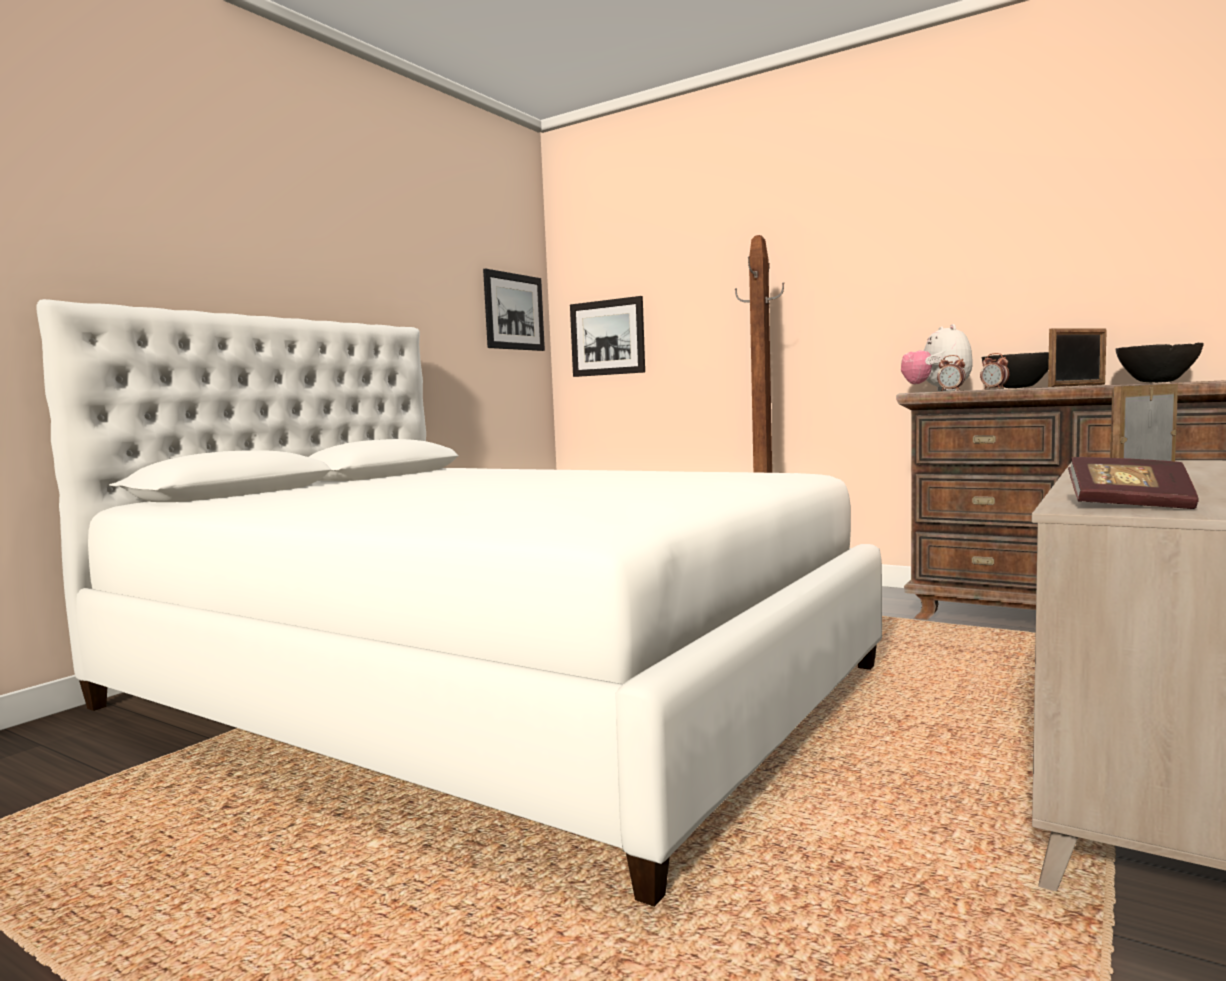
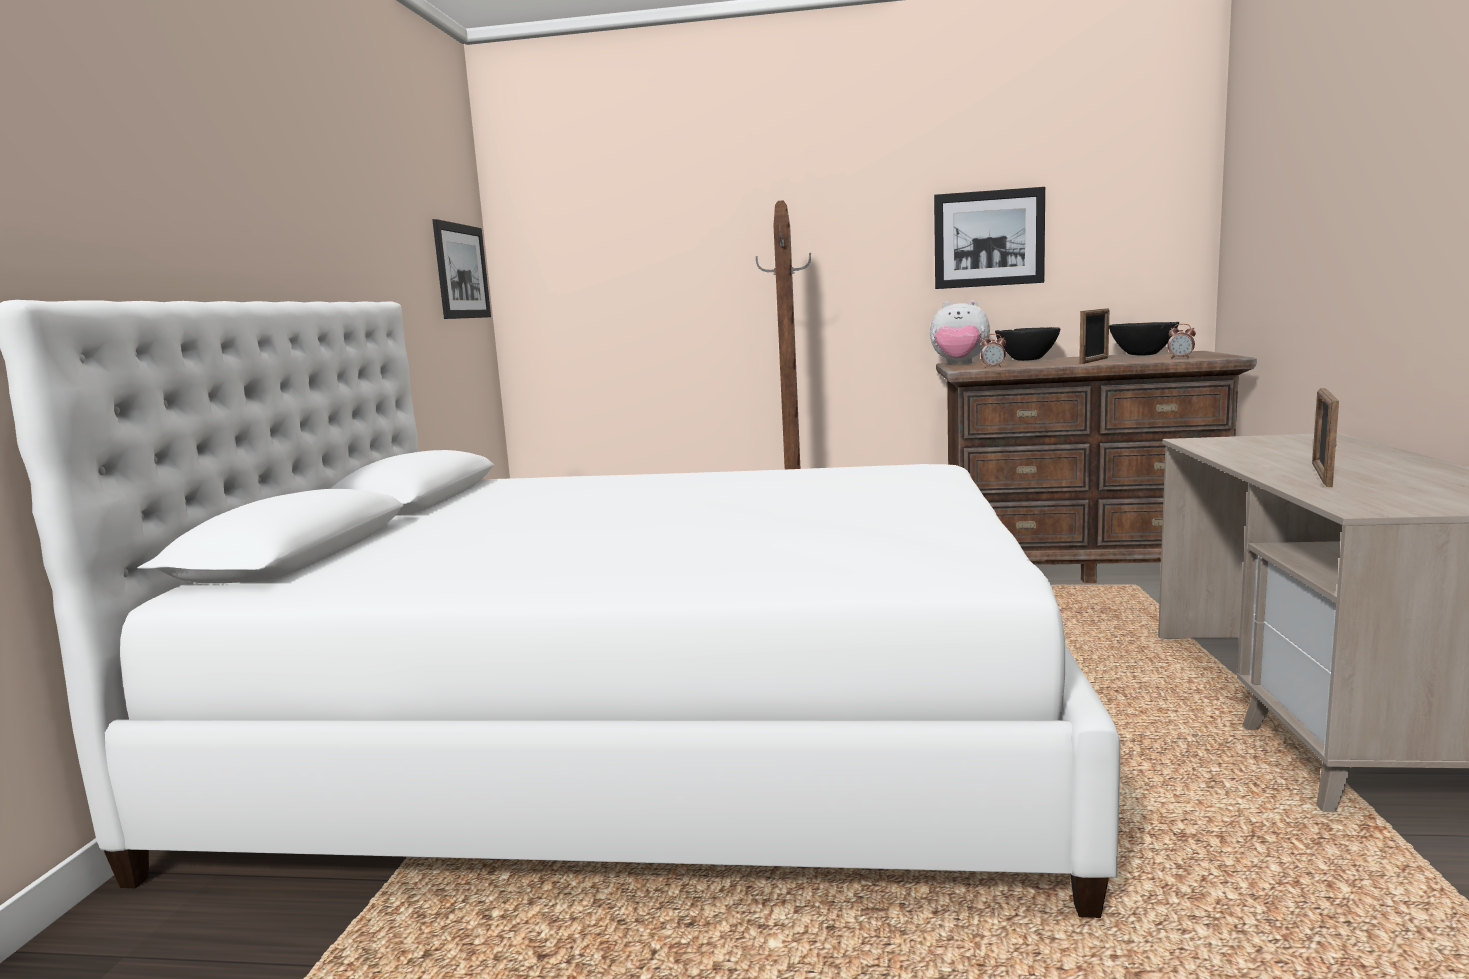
camera: 25 degrees left, 5 degrees up
picture [570,296,645,377] -> picture moved to [934,187,1045,289]
plush toy [901,324,973,391] -> plush toy turned 45 degrees counterclockwise [930,300,990,364]
alarm clock [980,353,1009,389] -> alarm clock moved to [1168,324,1196,359]
book [1068,457,1199,509] -> none

